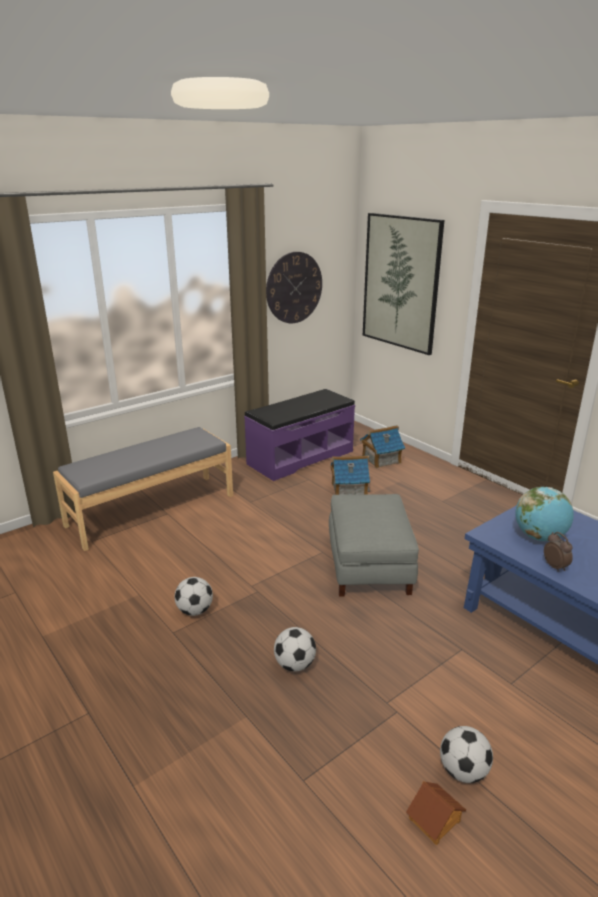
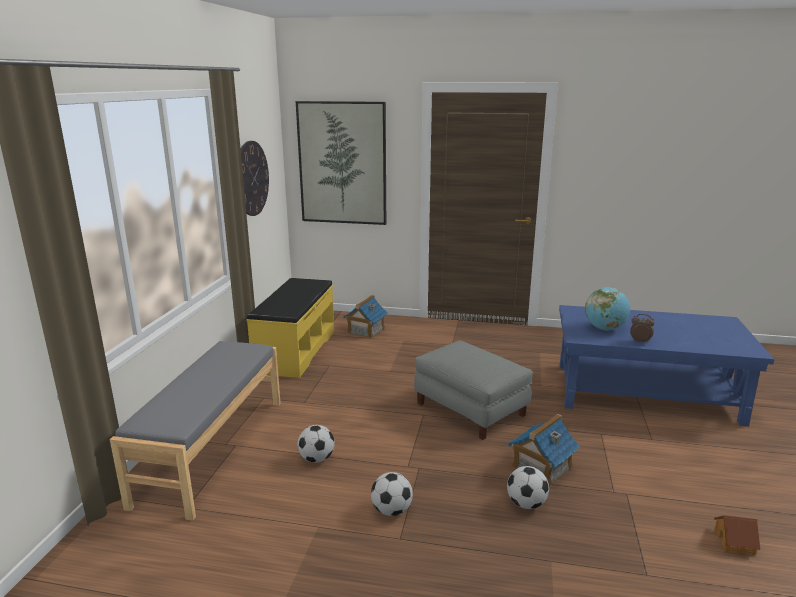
camera: 40 degrees left, 5 degrees down
purple bench [244,389,355,481] -> yellow bench [247,278,334,378]
toy house [330,455,370,495] -> toy house moved to [508,414,580,488]
football [440,726,493,783] -> football moved to [298,425,335,463]

